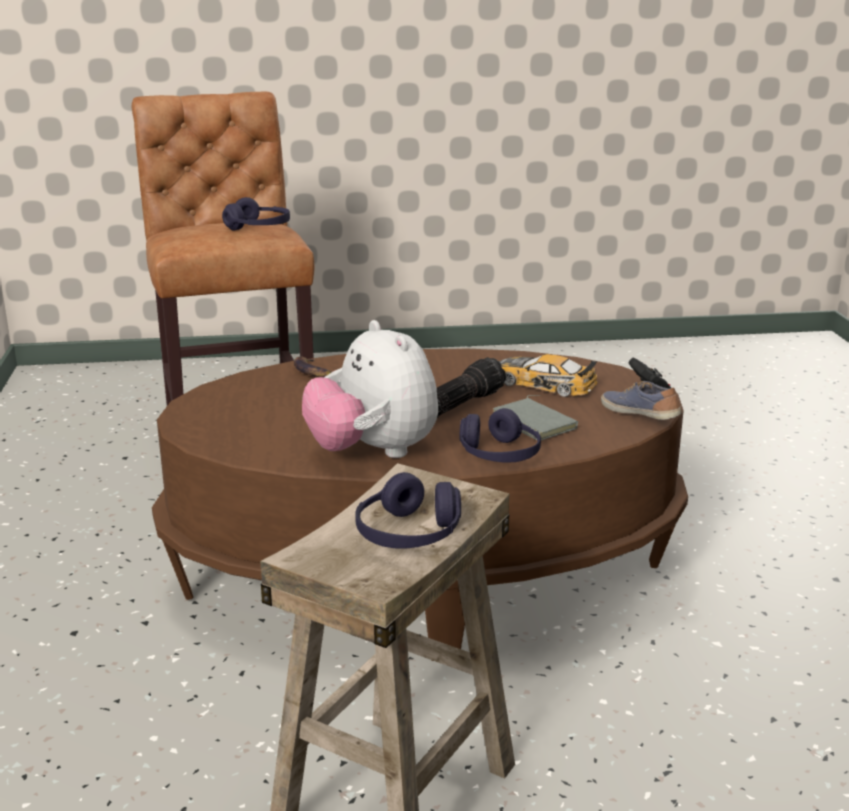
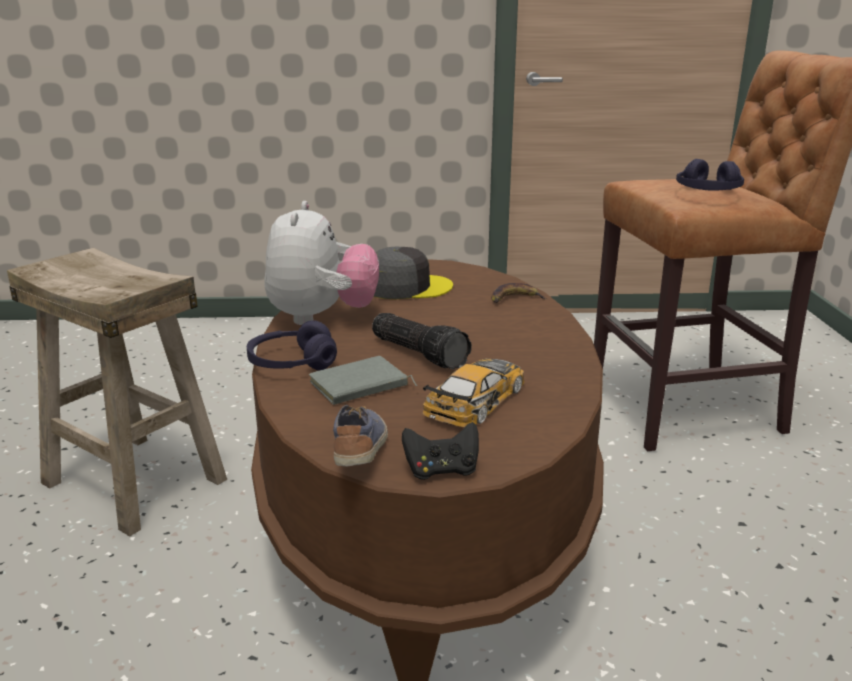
camera: 95 degrees right, 0 degrees up
plush toy [302,320,438,458] -> plush toy turned 120 degrees clockwise [265,201,379,325]
purple headphones [355,472,461,549] -> none
shoe [601,381,681,420] -> shoe turned 60 degrees counterclockwise [333,405,388,467]
none -> grey cap [374,247,453,299]

